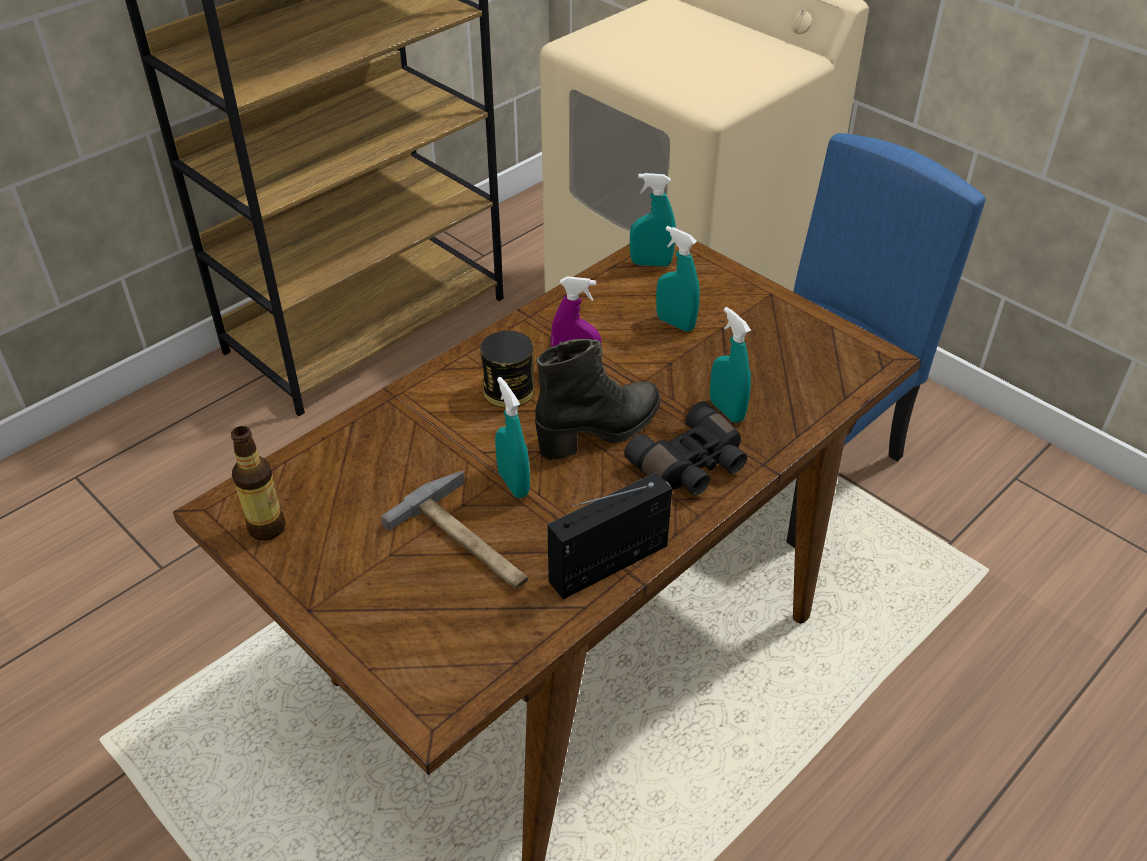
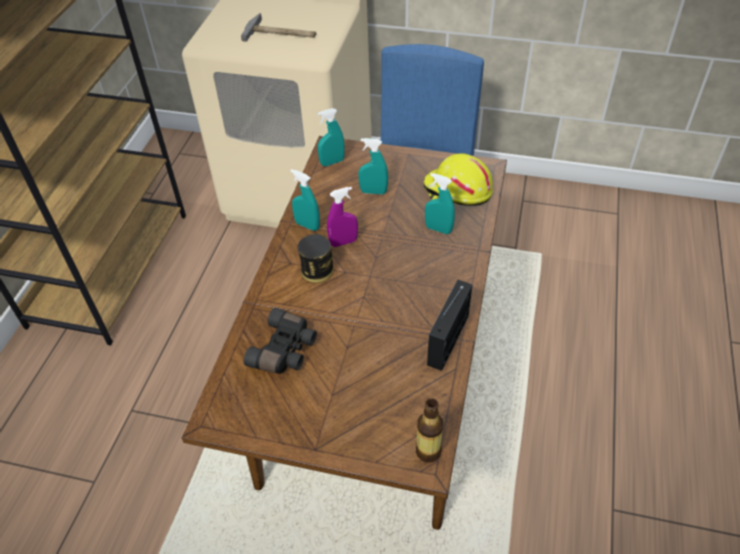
camera: 30 degrees left, 5 degrees up
bottle [231,426,286,541] -> bottle moved to [416,398,444,463]
hammer [381,471,528,590] -> hammer moved to [241,13,316,42]
turquoise spray bottle [495,377,530,498] -> turquoise spray bottle moved to [290,169,320,231]
black boot [535,339,660,460] -> none
black binoculars [624,401,747,495] -> black binoculars moved to [244,308,317,374]
none -> yellow hard hat [423,153,493,206]

